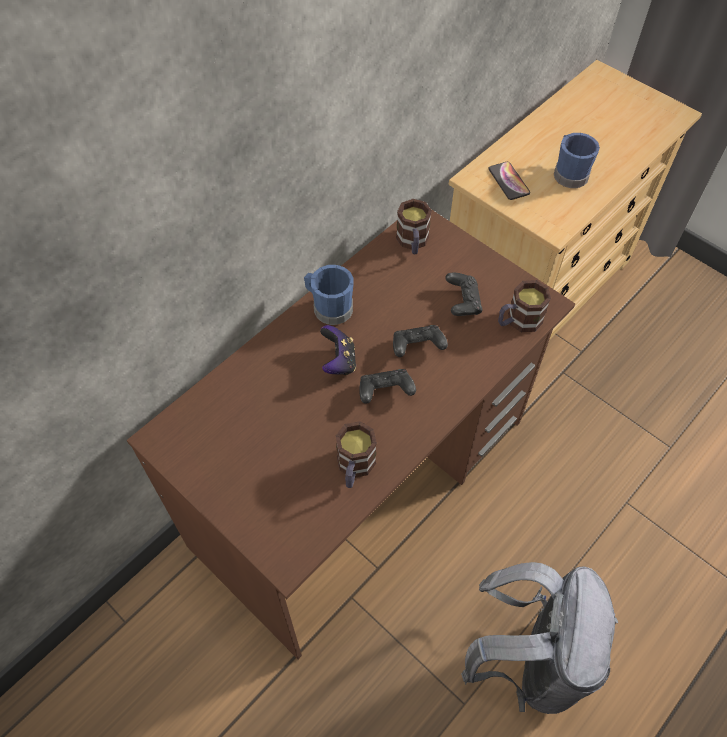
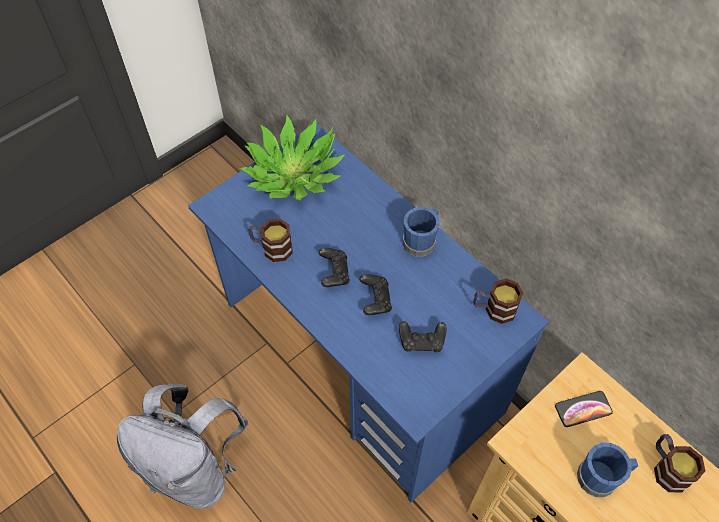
camera: 95 degrees right, 0 degrees up
brown desk [127,209,575,659] -> blue desk [188,123,549,503]
game controller [320,325,356,375] -> none
mug [498,280,551,332] -> mug moved to [654,434,706,493]
none -> potted plant [239,114,344,200]

